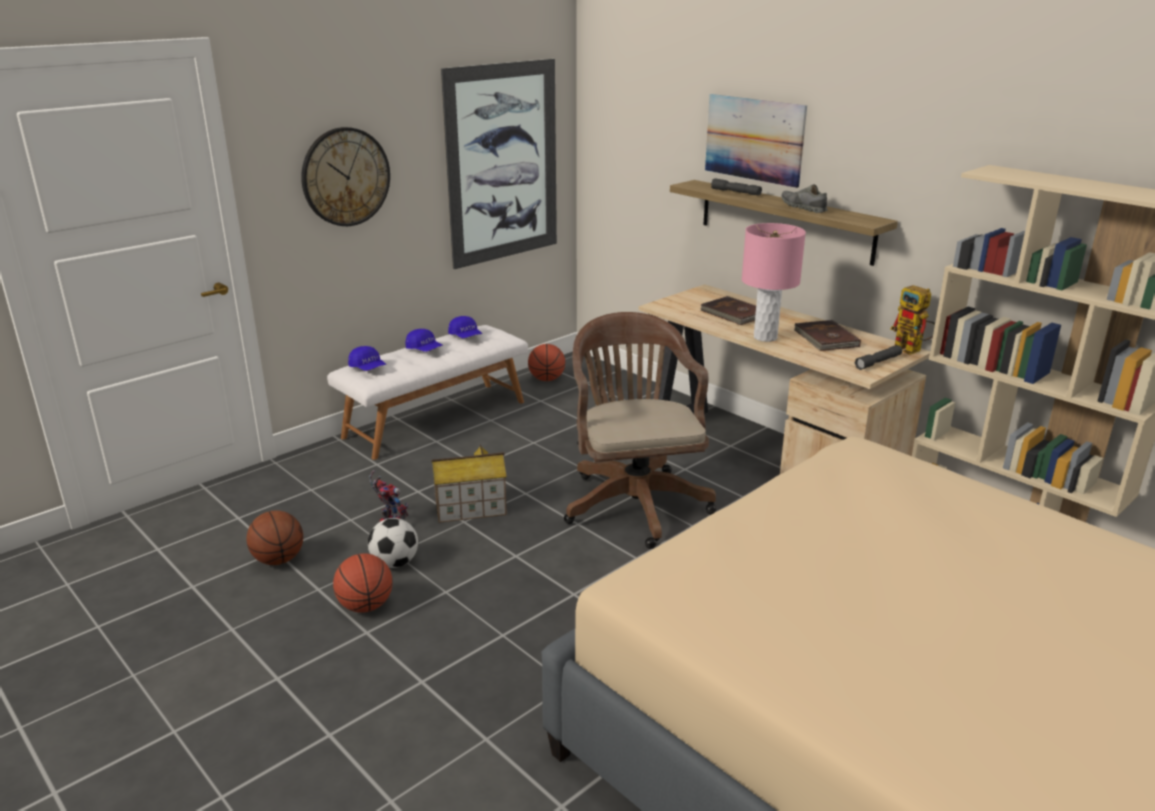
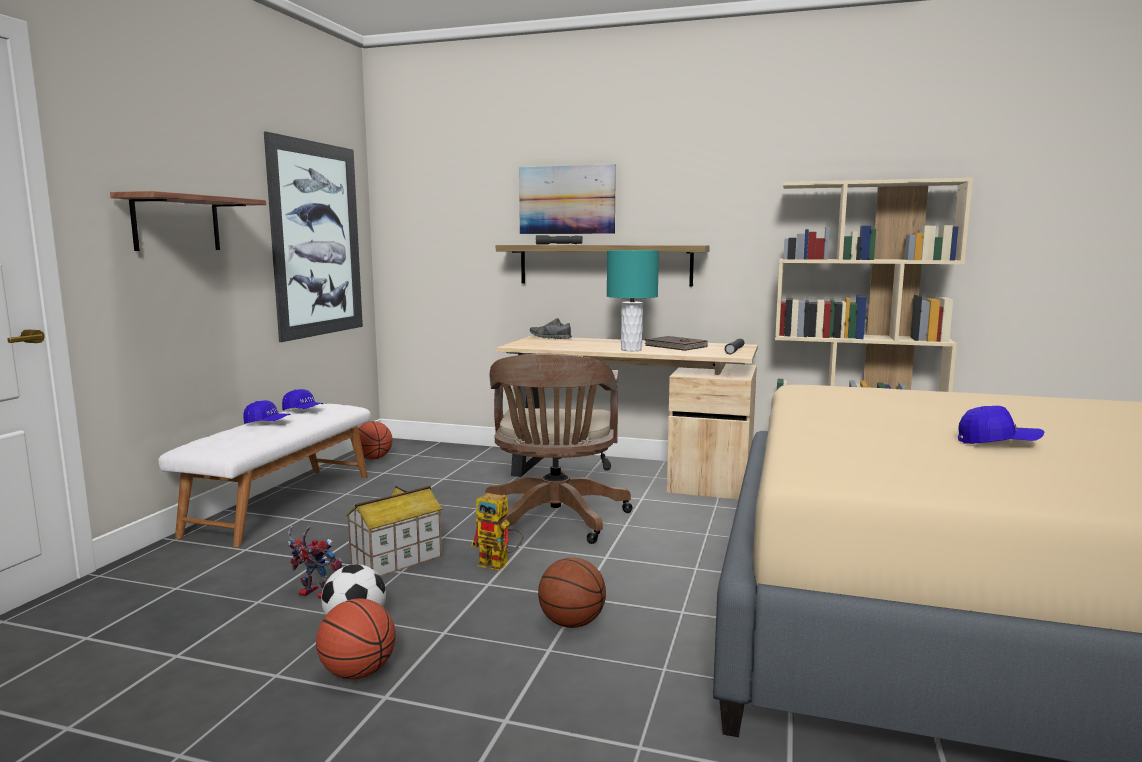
camera: 30 degrees left, 15 degrees down
basketball [247,510,303,565] -> basketball moved to [538,557,606,628]
wall clock [301,127,390,226] -> shelf [110,191,266,251]
blue cap [348,346,386,371] -> blue cap moved to [958,406,1044,444]
brown office chair [564,312,716,549] -> brown office chair turned 135 degrees counterclockwise [485,354,633,544]
brown book [700,296,756,325] -> none
pink table lamp [742,223,806,342] -> turquoise table lamp [607,250,659,351]
grey shoe [781,184,828,213] -> grey shoe moved to [530,318,572,339]
toy robot [890,285,935,355] -> toy robot moved to [471,493,524,571]

